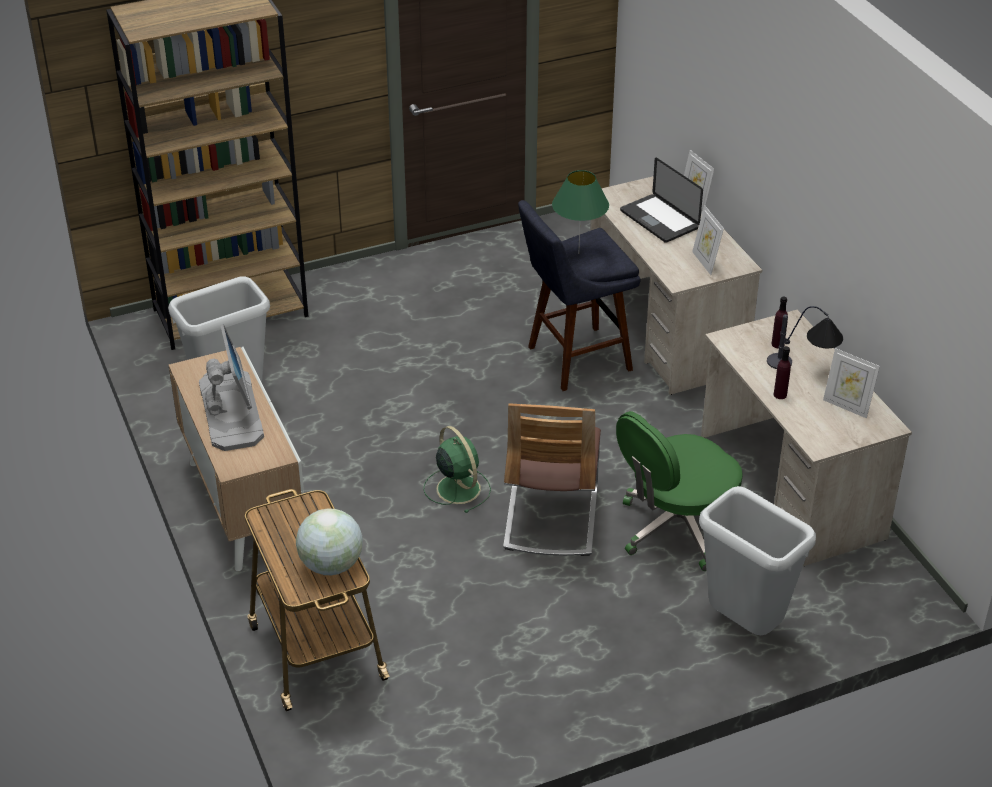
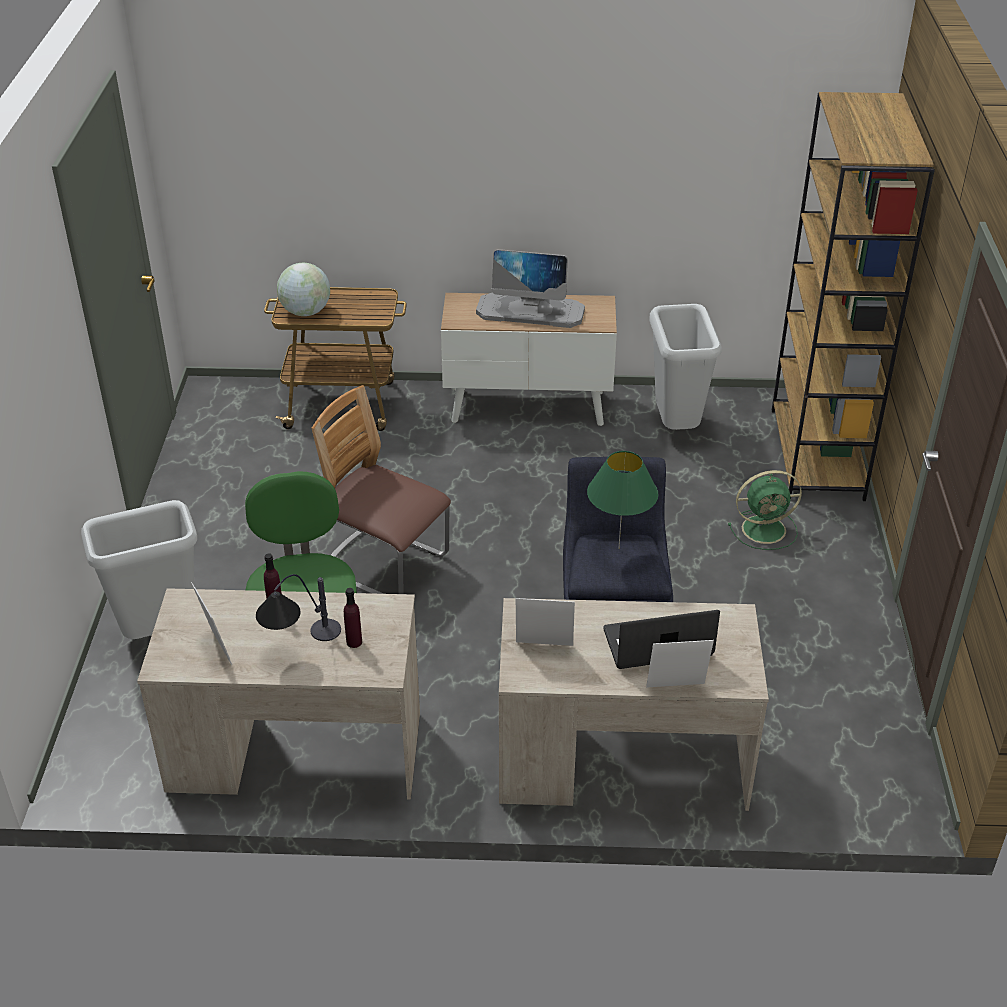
camera: 115 degrees right, 0 degrees up
green fan [423,426,491,513] -> green fan moved to [728,470,802,550]
picture frame [823,348,880,418] -> picture frame turned 90 degrees clockwise [191,582,232,665]

